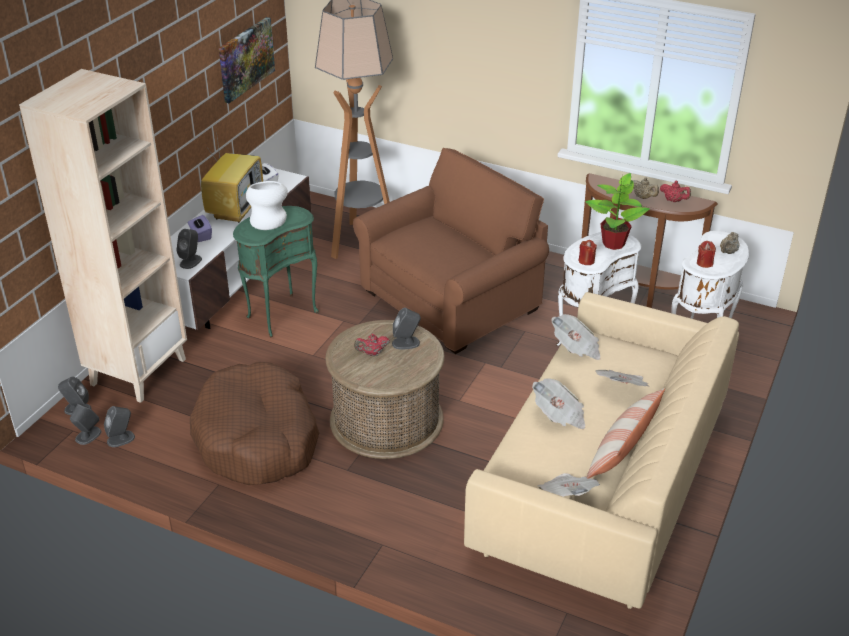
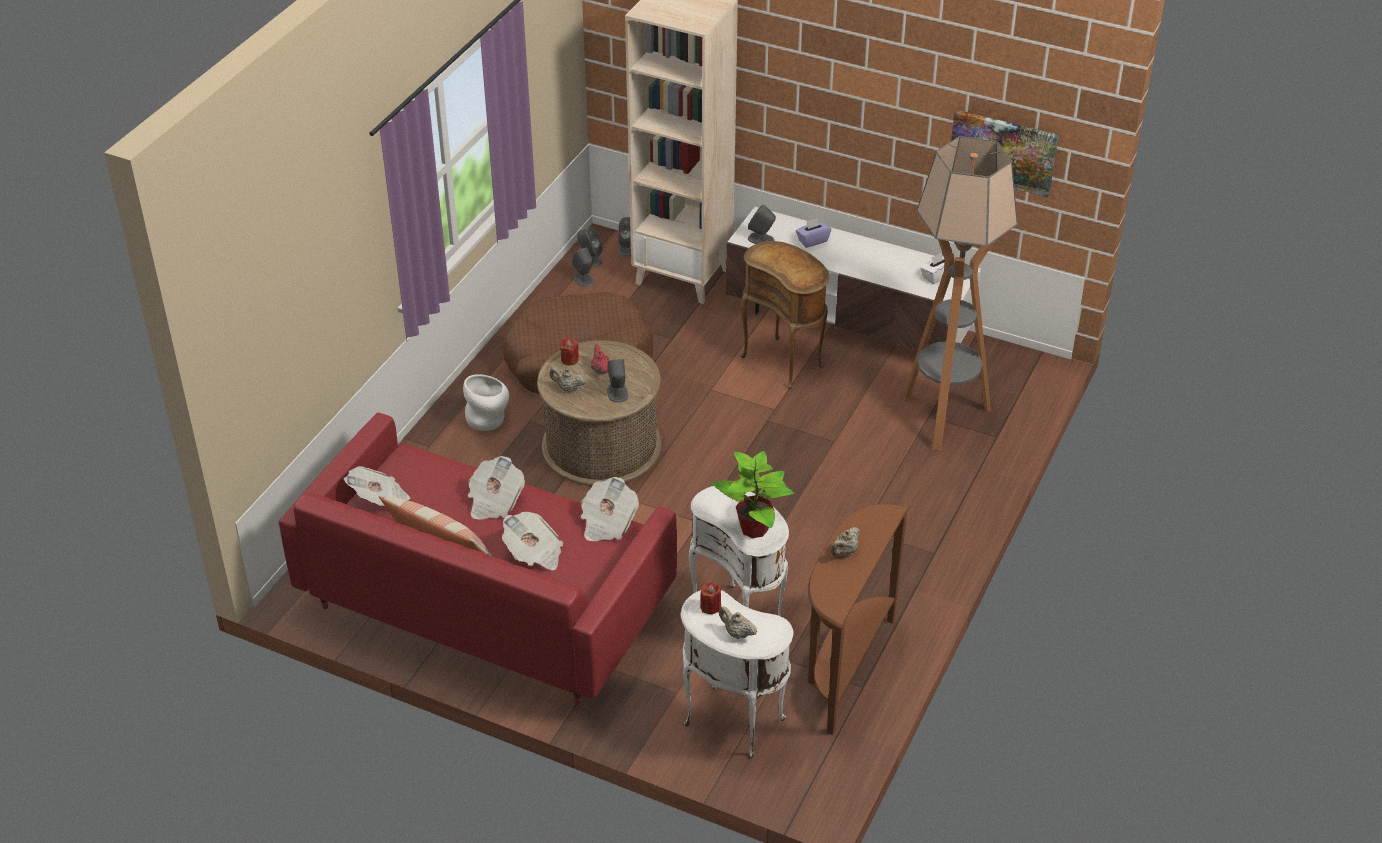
camera: 90 degrees right, 5 degrees up
television [201,130,263,223] -> none
green side table [233,206,319,337] -> brown side table [741,241,829,389]
white vase [246,181,288,230] -> white vase moved to [463,374,509,431]
brown armchair [353,148,549,354] -> none
beige sofa [464,292,739,609] -> red sofa [279,413,677,705]
red candle [578,240,597,265] -> red candle moved to [560,337,579,365]
red teapot [660,181,691,202] -> none
none -> beige teapot [549,367,585,392]

